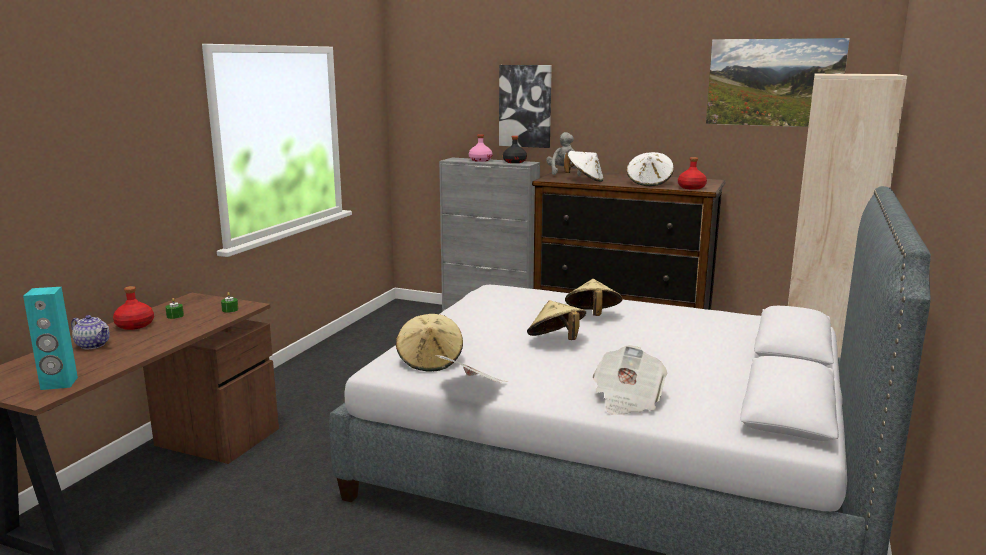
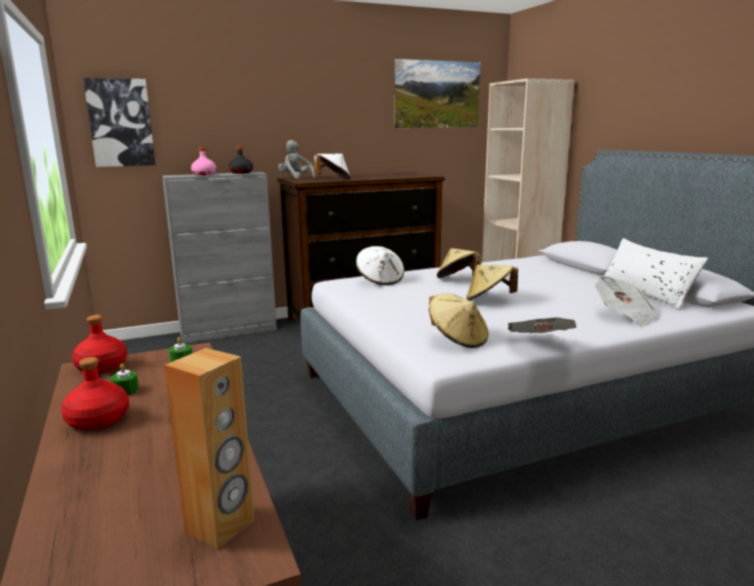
camera: 45 degrees left, 0 degrees up
turquoise speaker [23,287,78,390] -> brown speaker [164,348,254,550]
teapot [71,315,110,349] -> none
picture [499,65,552,148] -> picture moved to [83,78,156,167]
white hat [626,152,674,186] -> white hat moved to [356,246,404,285]
red bottle [678,157,707,190] -> red bottle moved to [72,315,127,374]
none -> white pillow [604,238,708,310]

